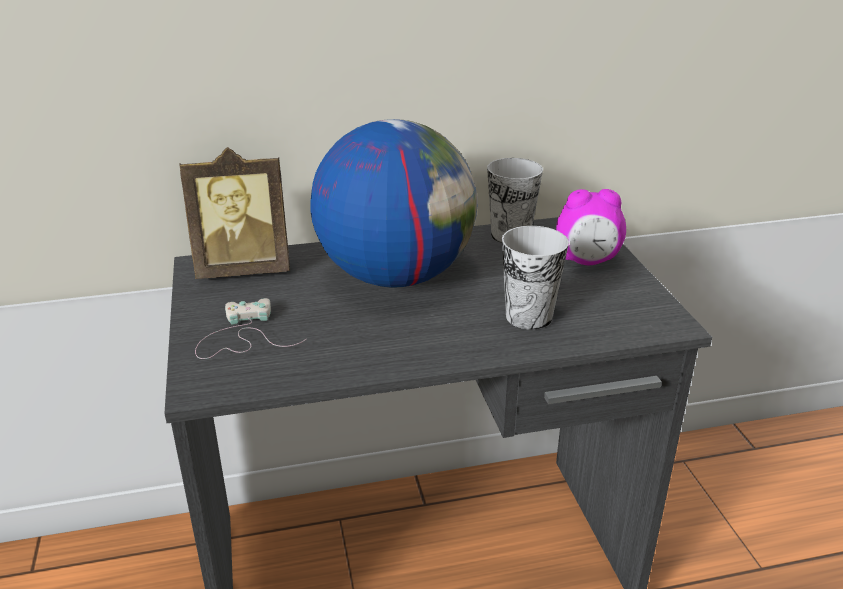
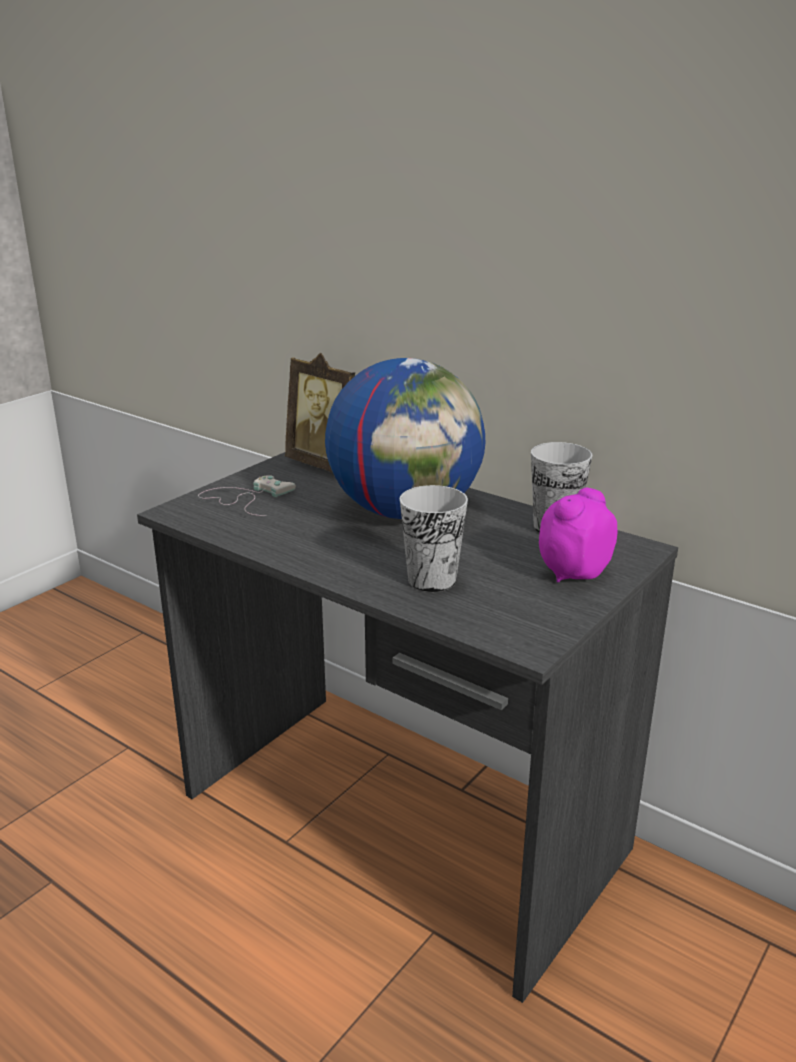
camera: 50 degrees right, 5 degrees down
alarm clock [556,189,626,265] -> alarm clock turned 90 degrees clockwise [539,488,617,583]

